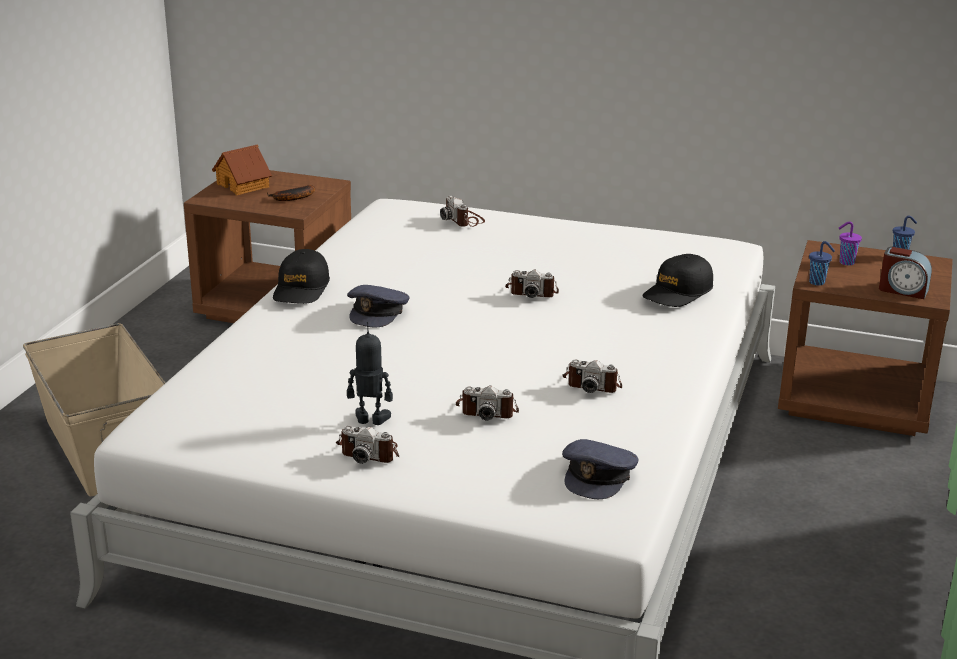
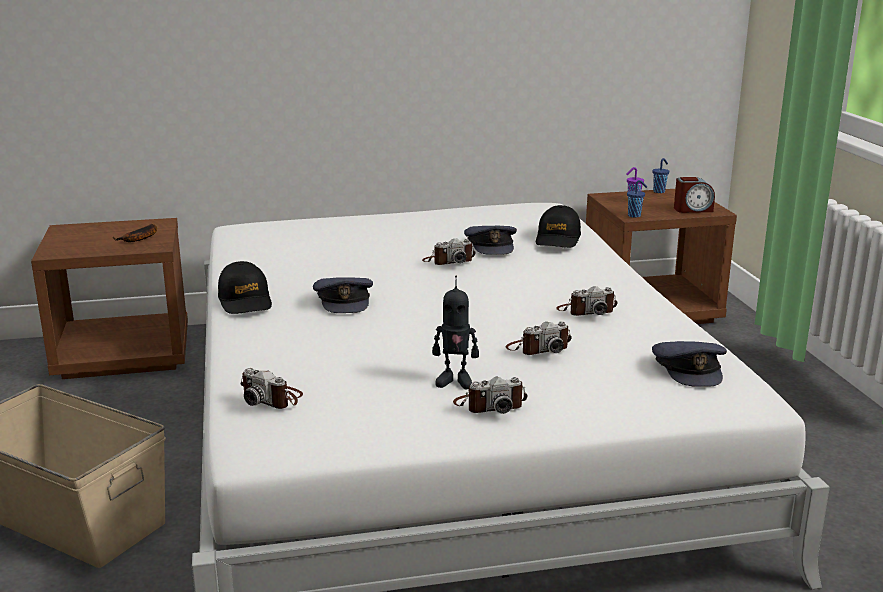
camera: 30 degrees left, 5 degrees down
toy house [212,144,272,195] -> none
toy robot [347,322,393,425] -> toy robot turned 150 degrees counterclockwise [432,276,479,389]
camera [440,195,485,227] -> camera moved to [240,368,303,409]
none -> grey cap [464,225,517,255]

